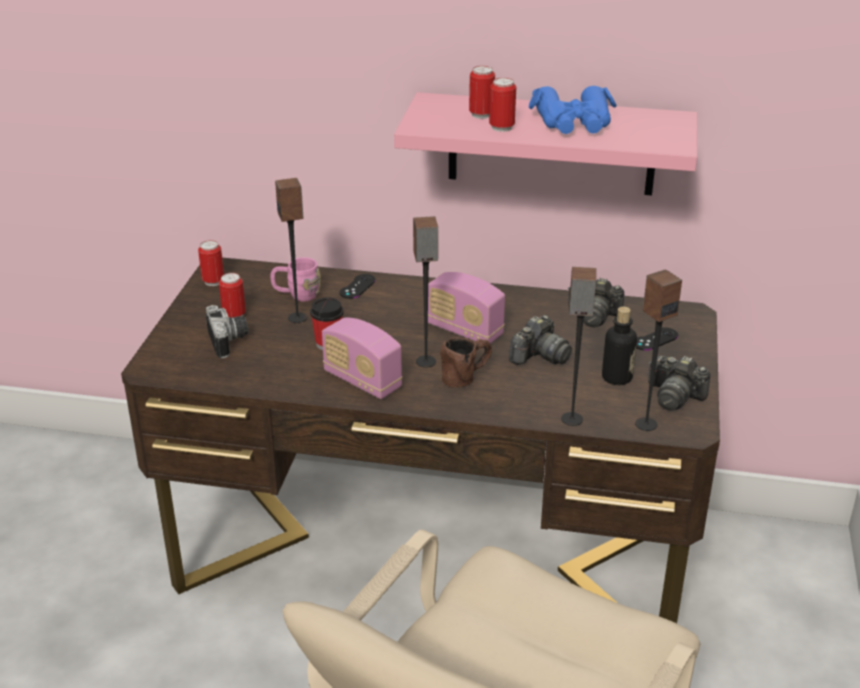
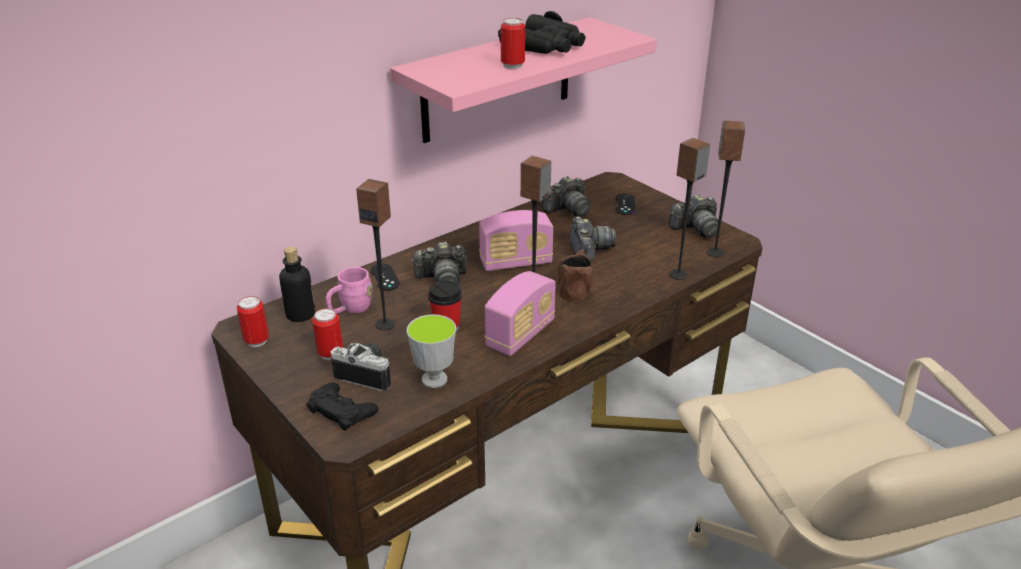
camera: 50 degrees left, 0 degrees up
radio [322,318,403,399] -> radio turned 45 degrees counterclockwise [485,271,556,356]
can [469,66,495,119] -> none
blue binoculars [529,86,617,134] -> black binoculars [498,11,586,54]
bottle [602,306,637,385] -> bottle moved to [279,246,315,322]
none -> black game controller [306,382,379,431]
none -> cup [407,314,456,388]
none -> camera [411,241,467,284]

